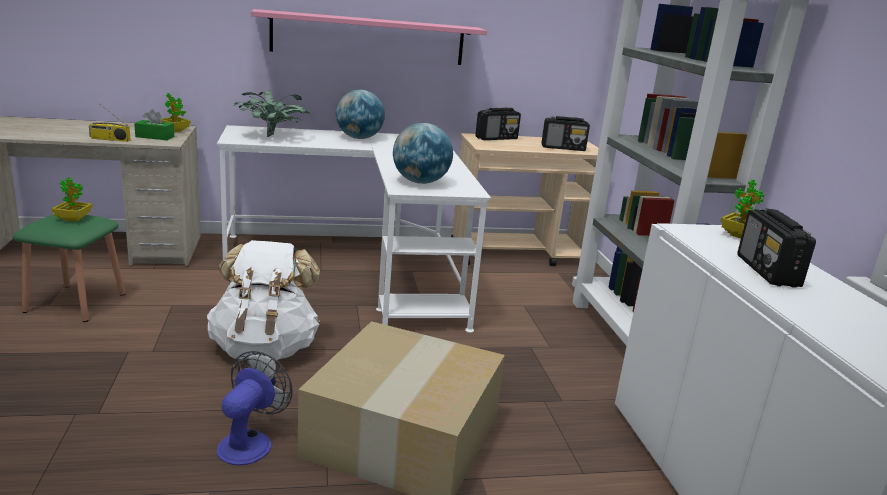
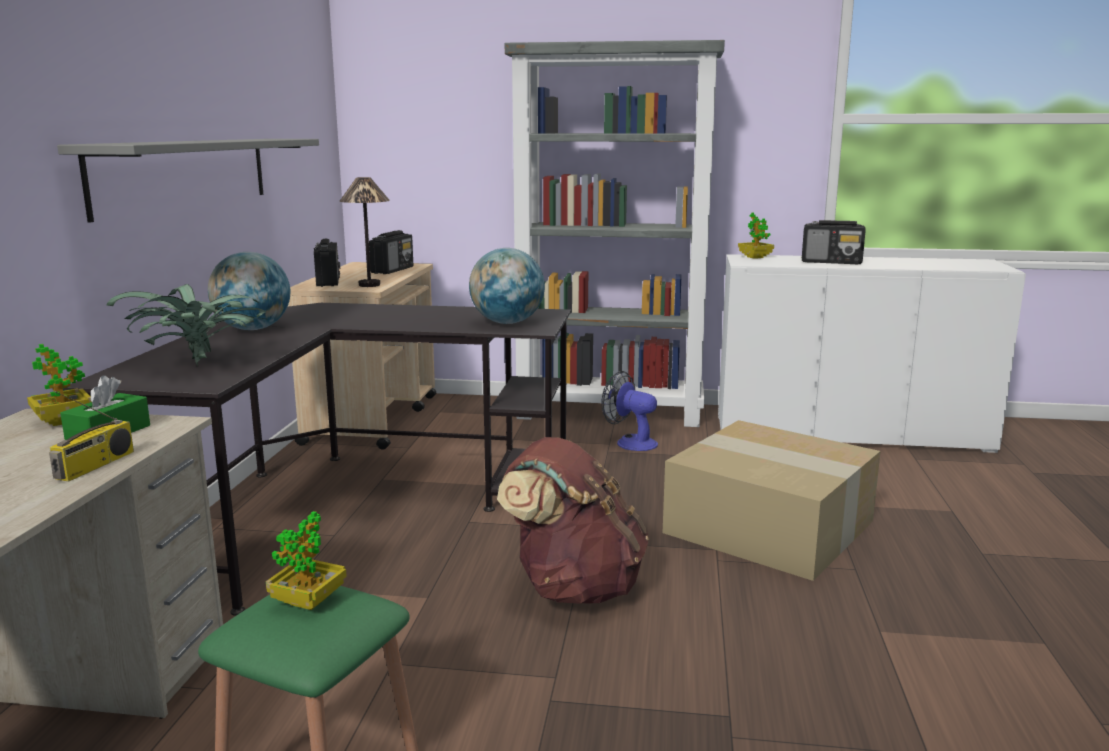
camera: 70 degrees left, 5 degrees down
white backpack [207,240,320,361] -> brown backpack [497,437,649,604]
white desk [217,125,491,333] -> black desk [63,303,571,616]
fan [217,351,292,465] -> fan moved to [601,371,658,451]
pink shelf [251,9,487,65] -> grey shelf [57,139,319,223]
none -> table lamp [339,177,390,287]

